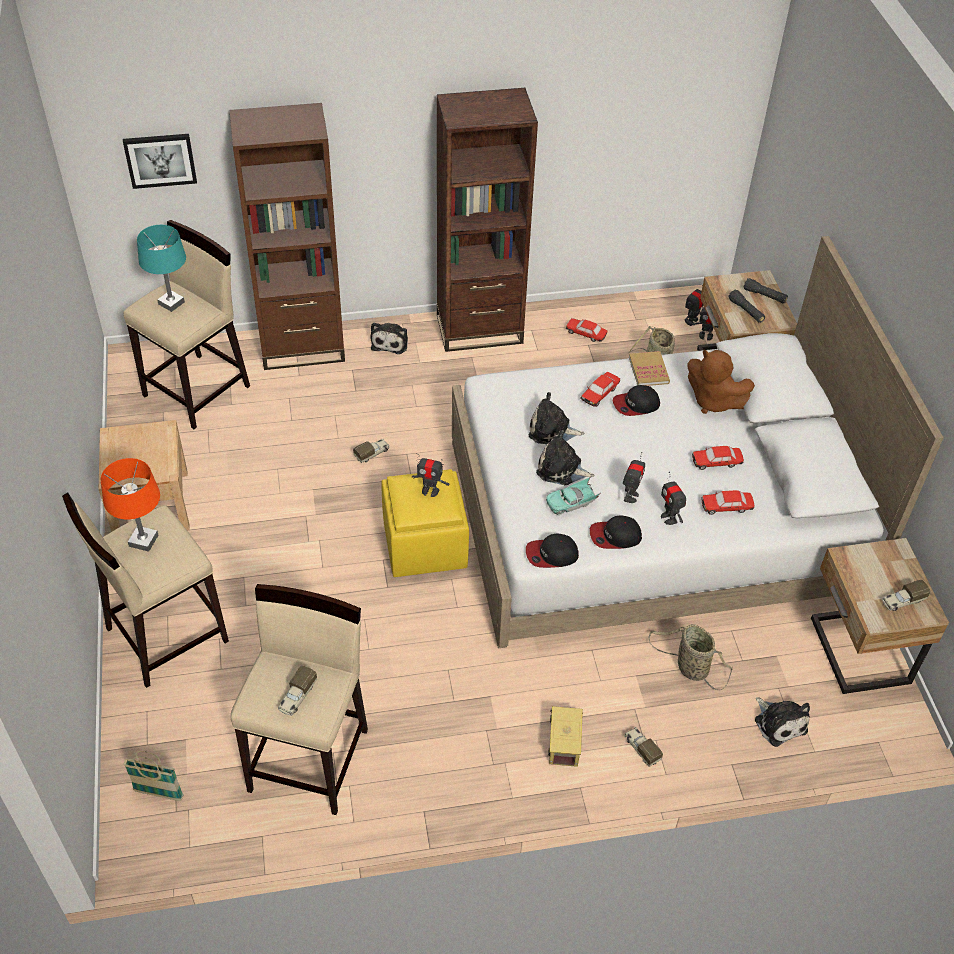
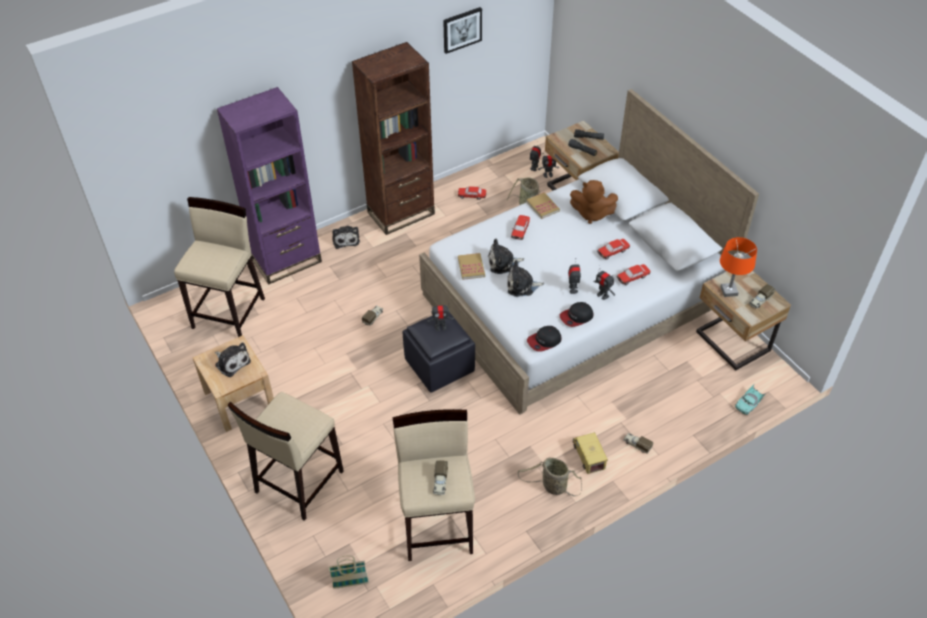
camera: 20 degrees left, 0 degrees up
orange table lamp [101,458,160,552] -> orange table lamp moved to [720,237,757,297]
picture [123,134,197,189] -> picture moved to [443,7,482,54]
turquoise table lamp [137,225,186,312] -> none
brown bookcase [230,103,345,370] -> purple bookcase [217,87,322,284]
yellow ottoman [381,469,469,577] -> black ottoman [402,312,475,393]
turquoise toy car [546,477,600,515] -> turquoise toy car moved to [735,384,767,415]
cap [613,385,660,416] -> none
basket [648,624,733,690] -> basket moved to [518,458,582,496]
plush toy [755,697,810,747] -> plush toy moved to [215,342,251,377]
none -> book [458,253,485,280]

